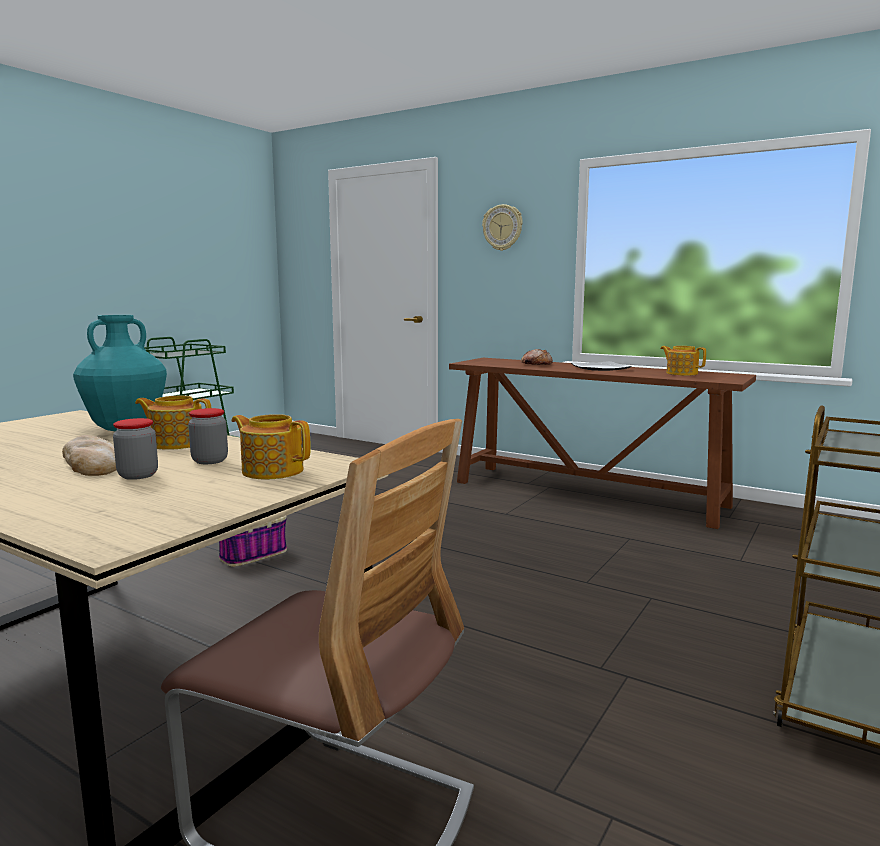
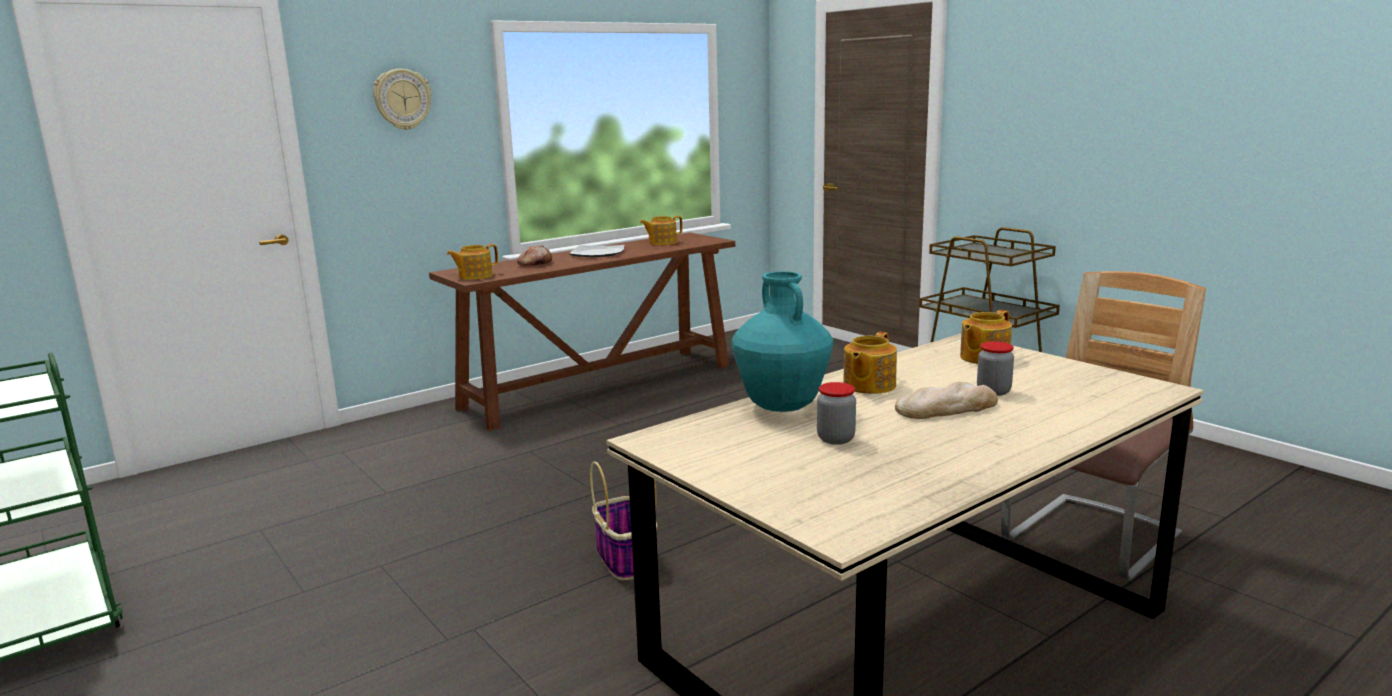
camera: 70 degrees left, 5 degrees up
jar [188,408,228,464] -> jar moved to [817,382,856,445]
none -> teapot [447,244,498,280]

